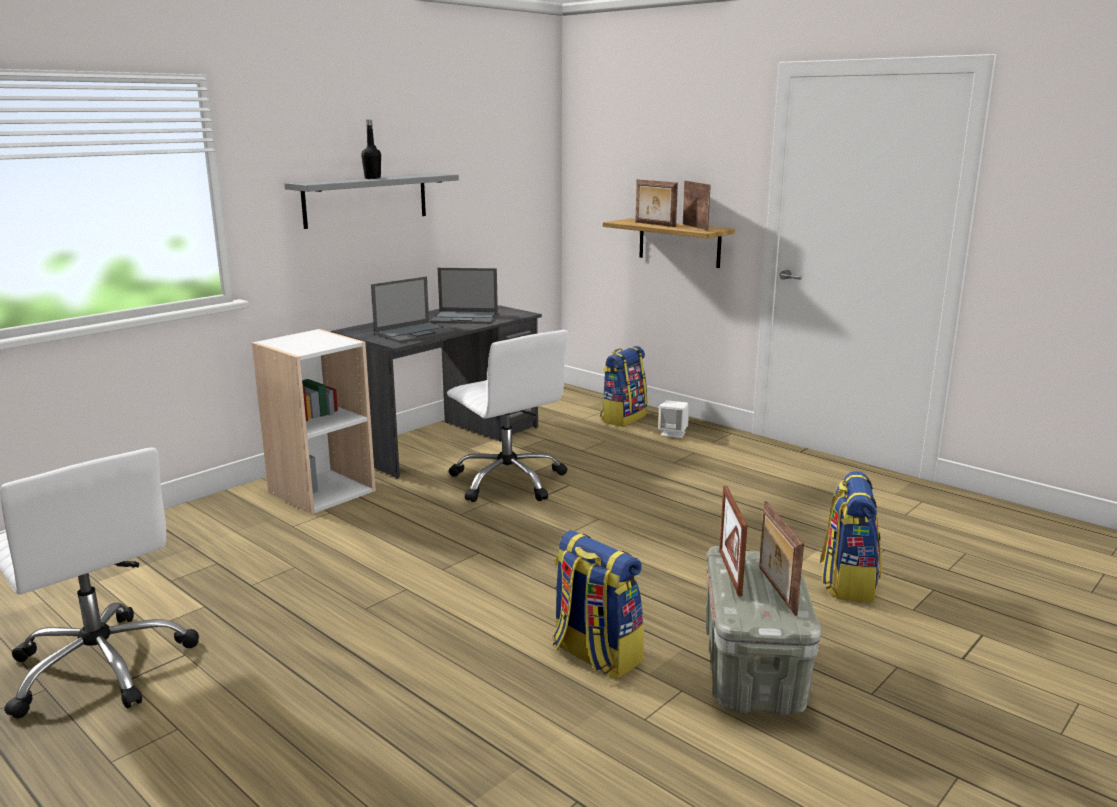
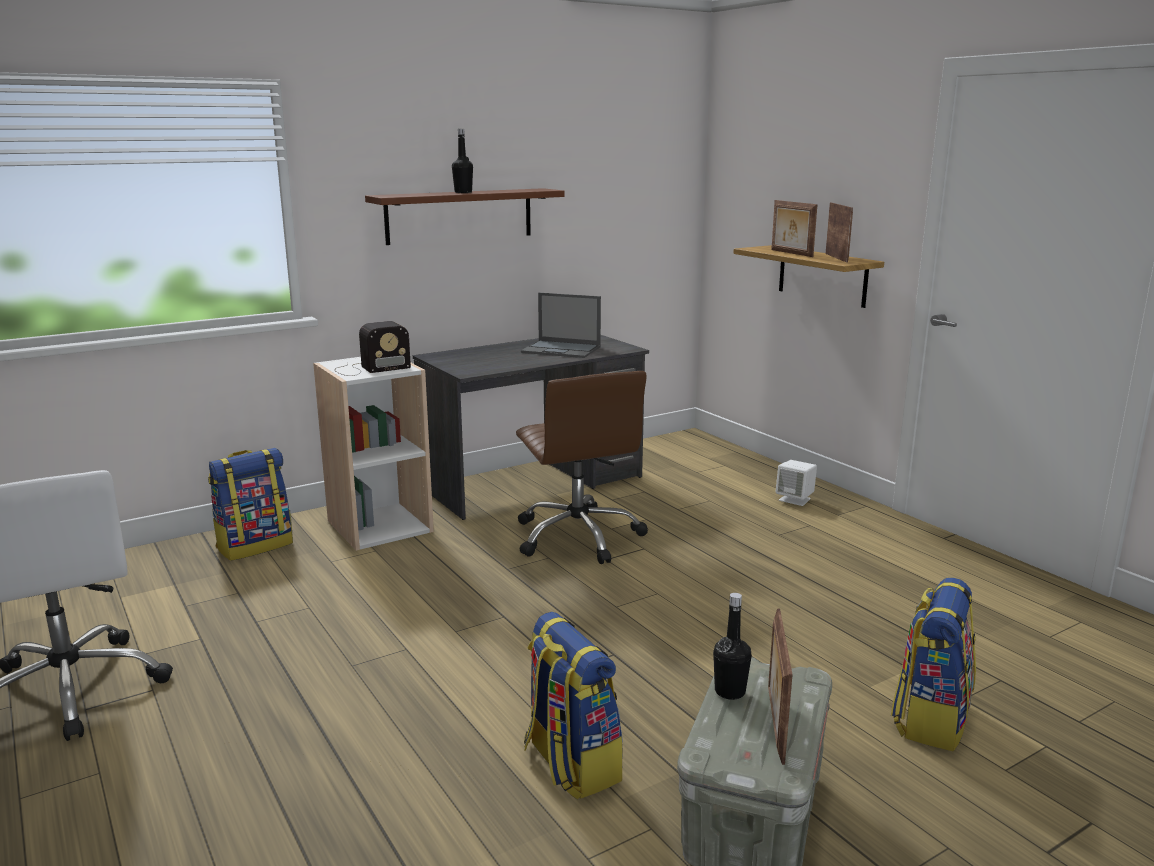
camera: 15 degrees right, 0 degrees up
grey shelf [284,173,459,229] -> brown shelf [365,188,564,245]
laptop [371,277,455,343] -> none
white office chair [447,330,568,502] -> brown office chair [516,371,648,564]
backpack [600,346,648,427] -> backpack moved to [208,448,293,561]
picture frame [719,486,747,597] -> black bottle [713,593,752,700]
none -> radio [335,321,411,376]

